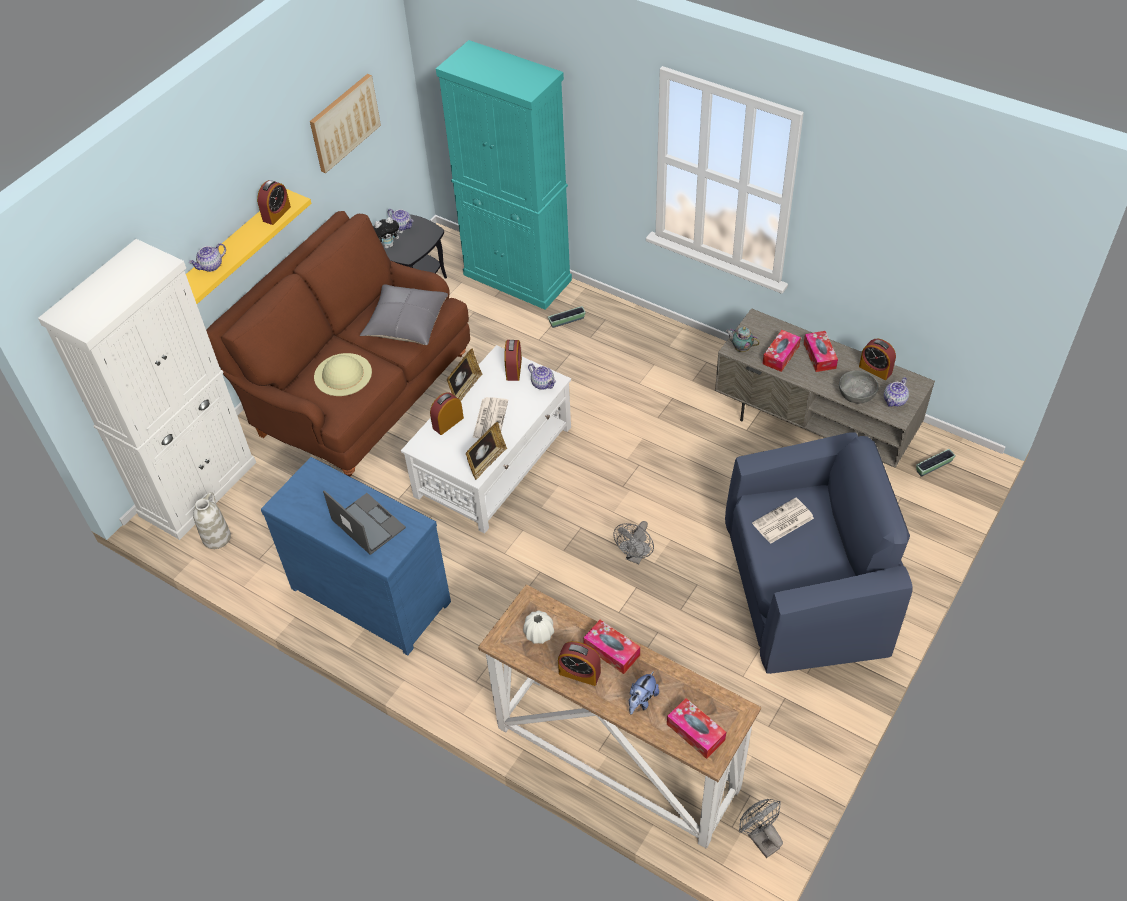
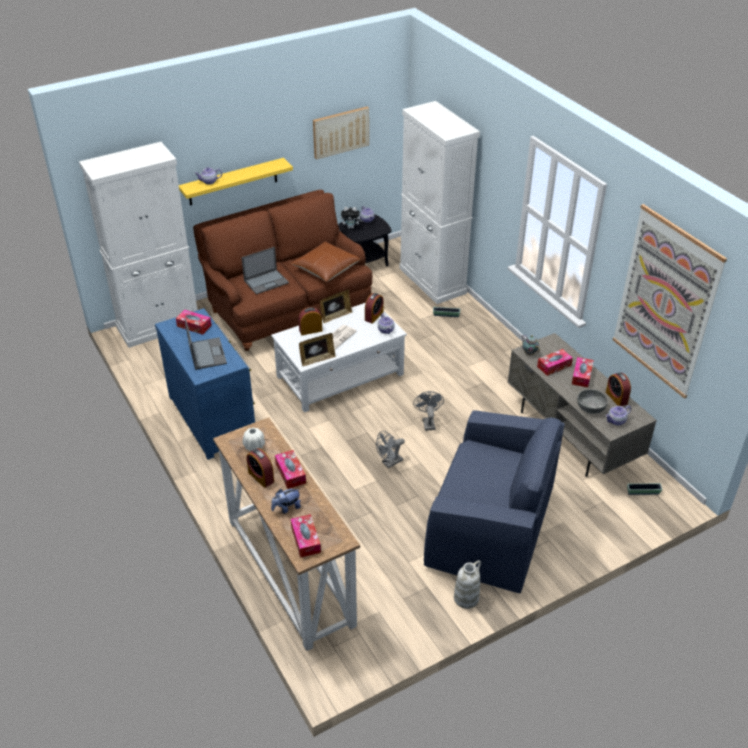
camera: 25 degrees right, 10 degrees down
white vase [193,492,231,549] -> white vase moved to [454,560,481,609]
alarm clock [257,180,291,225] -> none
beige hat [314,353,372,396] -> laptop [242,247,289,294]
grey pillow [360,285,448,345] -> brown pillow [290,242,361,282]
turquoise cabinet [436,40,572,310] -> white cabinet [399,101,480,304]
grey fan [739,799,783,858] -> grey fan moved to [413,391,444,431]
newspaper [752,498,814,544] -> none
none -> tissue box [176,310,212,335]
none -> picture [613,204,727,399]

